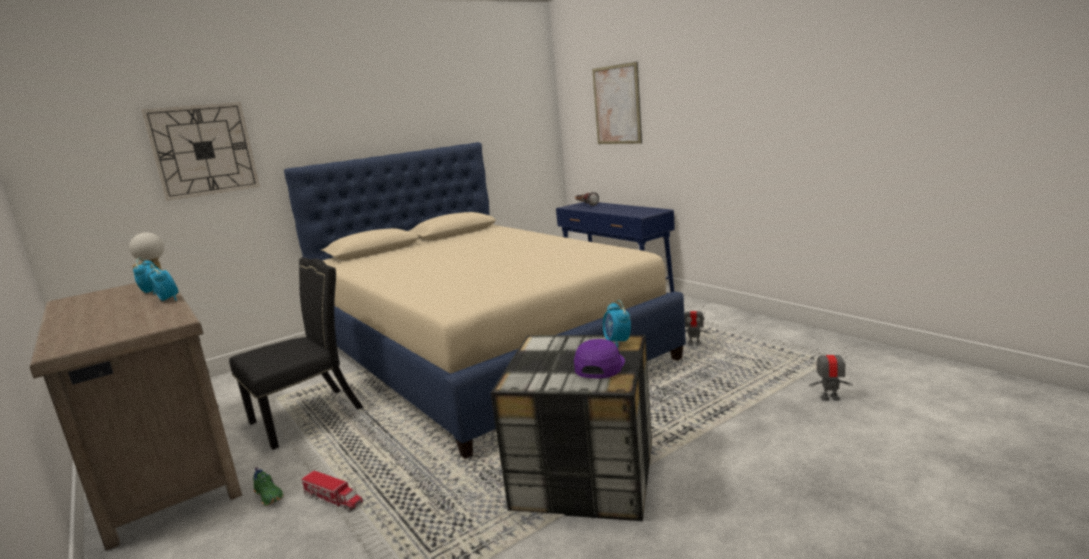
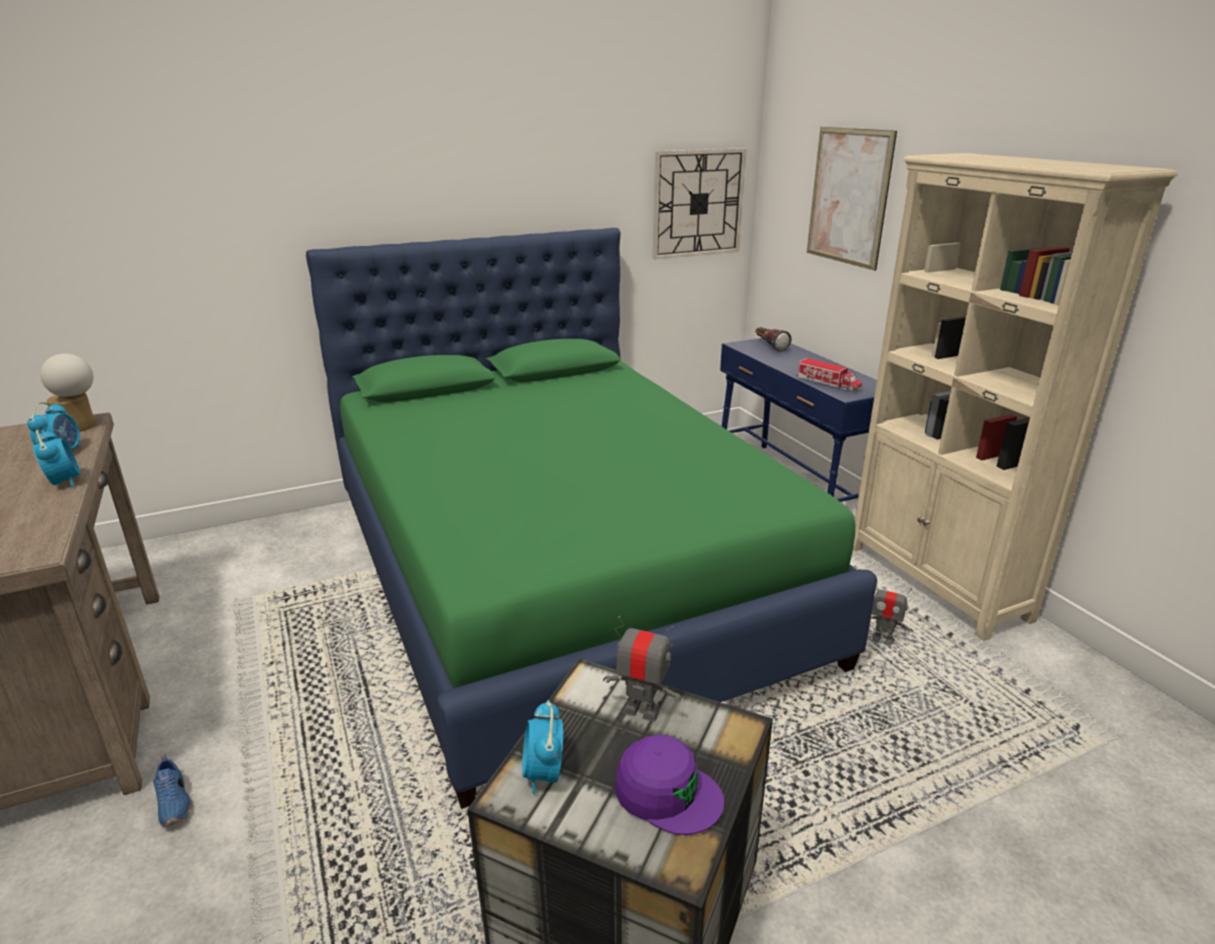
camera: 10 degrees right, 10 degrees up
wall clock [142,102,260,201] -> wall clock moved to [653,148,746,259]
black chair [229,257,363,450] -> none
green shoe [253,467,284,506] -> blue shoe [153,754,192,828]
beige bed [284,142,686,459] -> green bed [306,228,877,809]
toy truck [302,471,363,512] -> toy truck moved to [796,358,862,392]
purple cap [574,339,625,378] -> purple cap turned 90 degrees clockwise [615,735,724,835]
alarm clock [603,300,631,347] -> alarm clock moved to [522,700,563,794]
toy robot [809,347,853,401] -> toy robot moved to [603,616,682,721]
none -> beige bookcase [853,153,1178,641]

